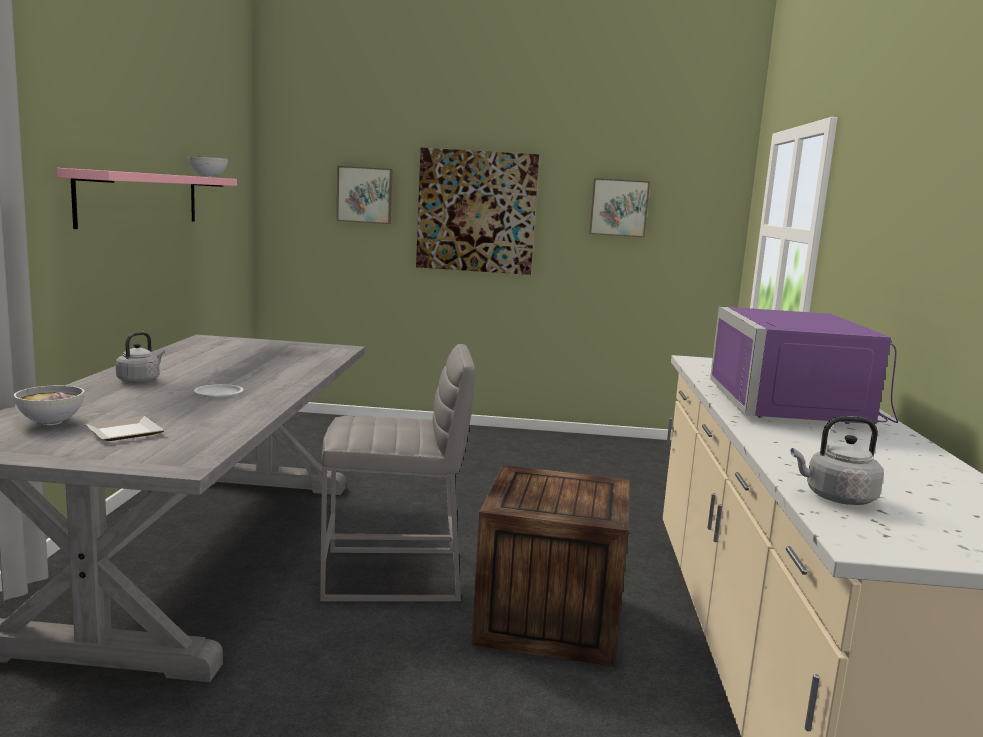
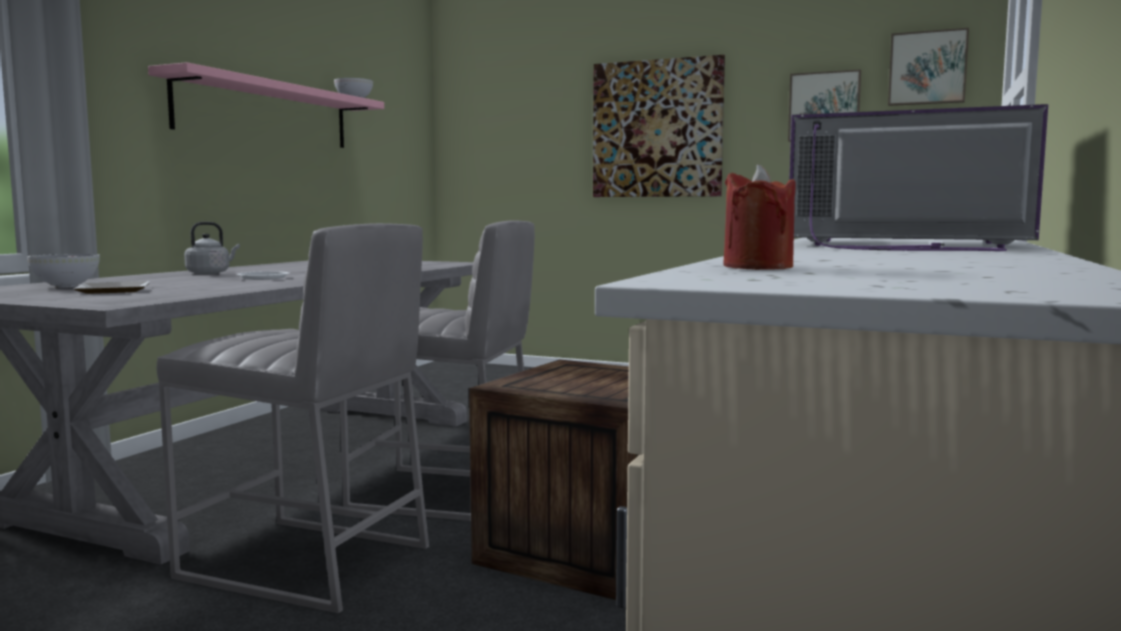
camera: 20 degrees right, 5 degrees down
picture [336,166,393,224] -> picture moved to [888,28,969,106]
purple microwave [710,306,898,424] -> purple microwave turned 90 degrees clockwise [789,104,1048,251]
grey kettle [791,416,884,505] -> red candle [723,164,796,270]
none -> grey stool [157,223,429,613]

